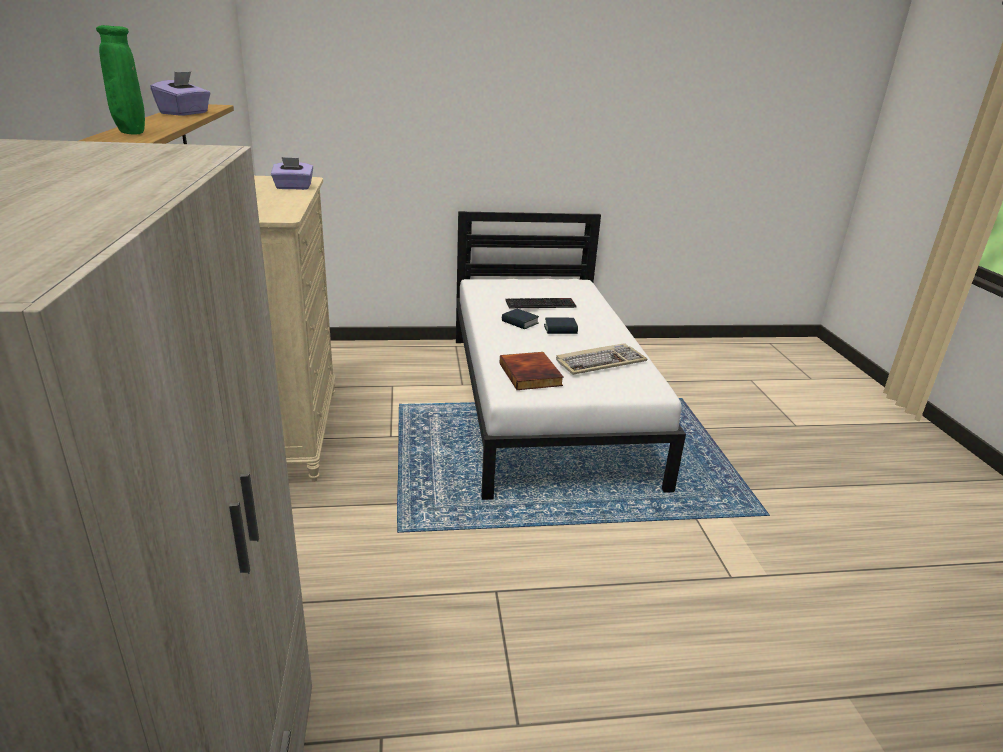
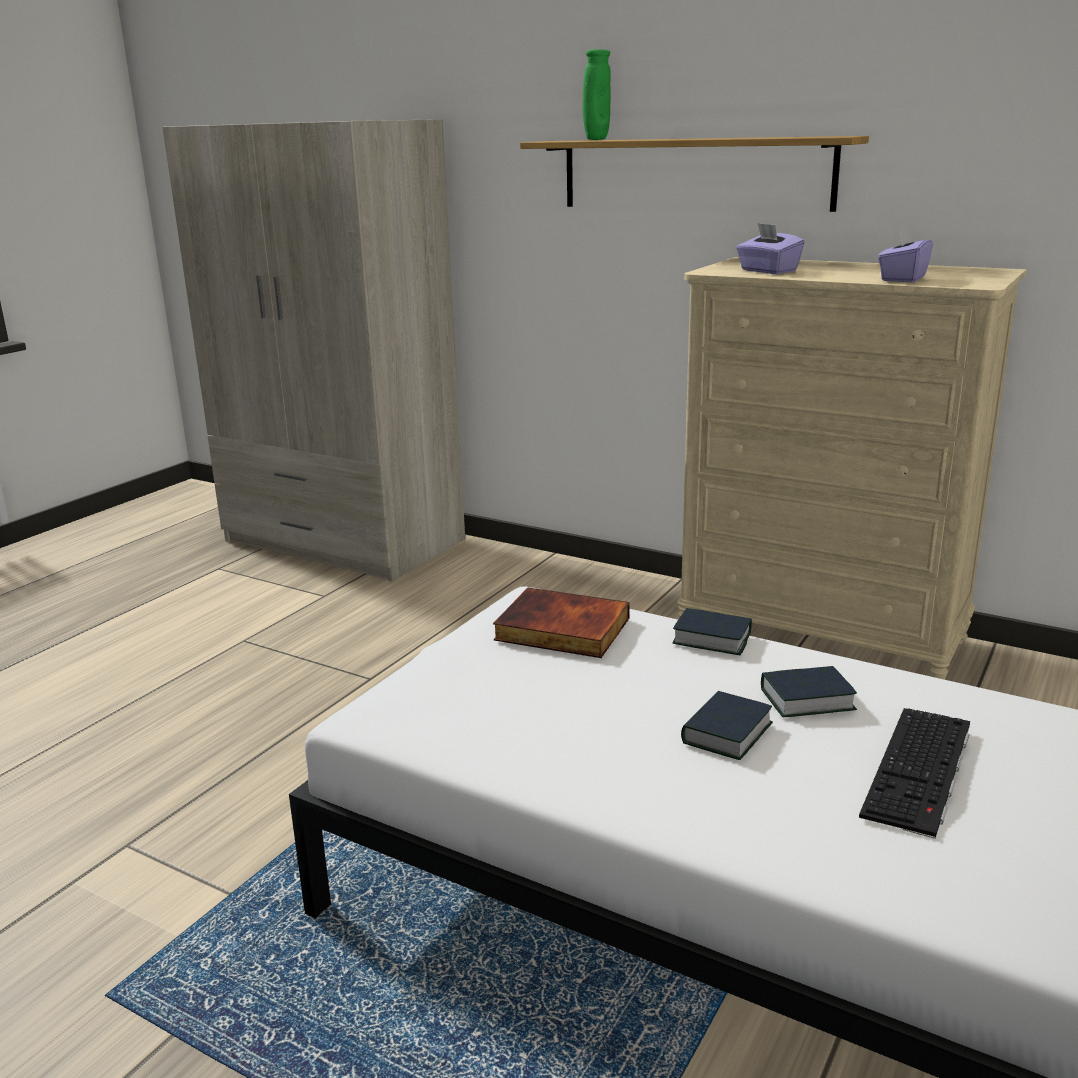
camera: 130 degrees right, 5 degrees down
purple tissue box [150,72,211,116] -> purple tissue box moved to [736,223,805,274]
keyboard [556,343,648,375] -> none
none -> book [672,608,752,655]

